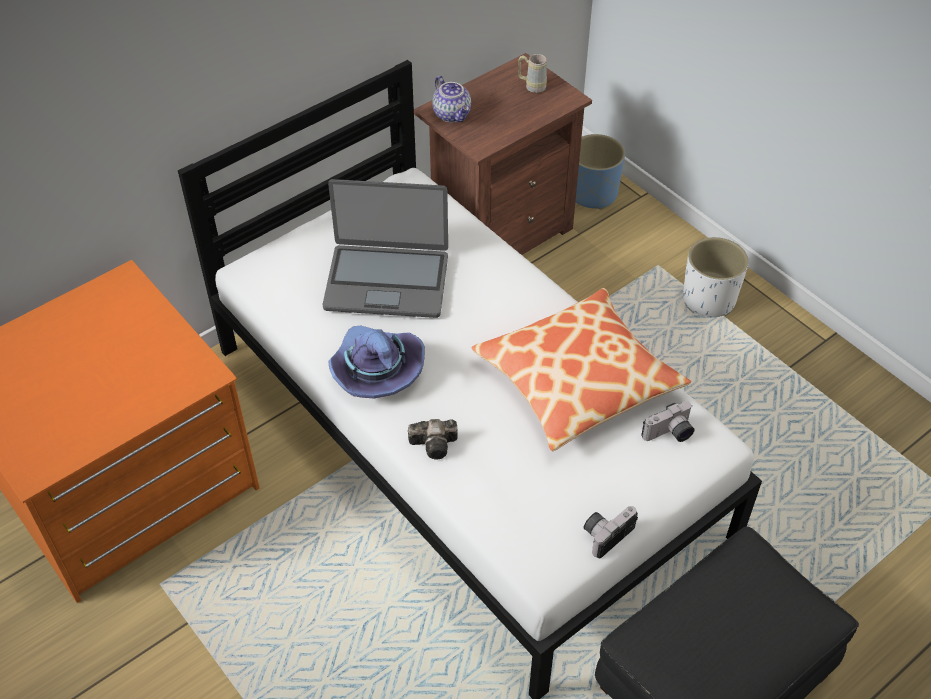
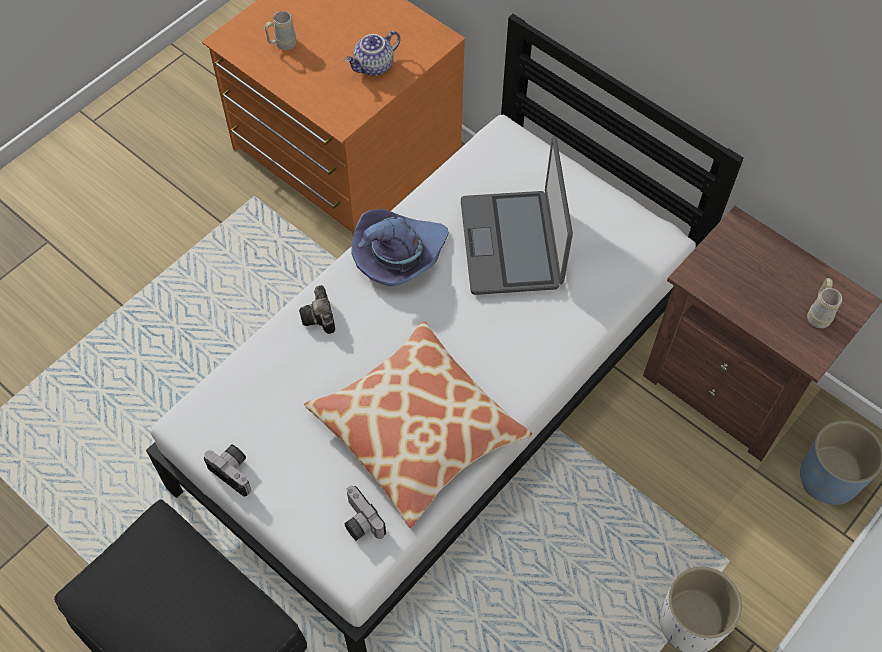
camera: 80 degrees right, 10 degrees up
teapot [432,76,471,122] -> teapot moved to [345,31,400,76]
none -> beige mug [265,11,297,50]

